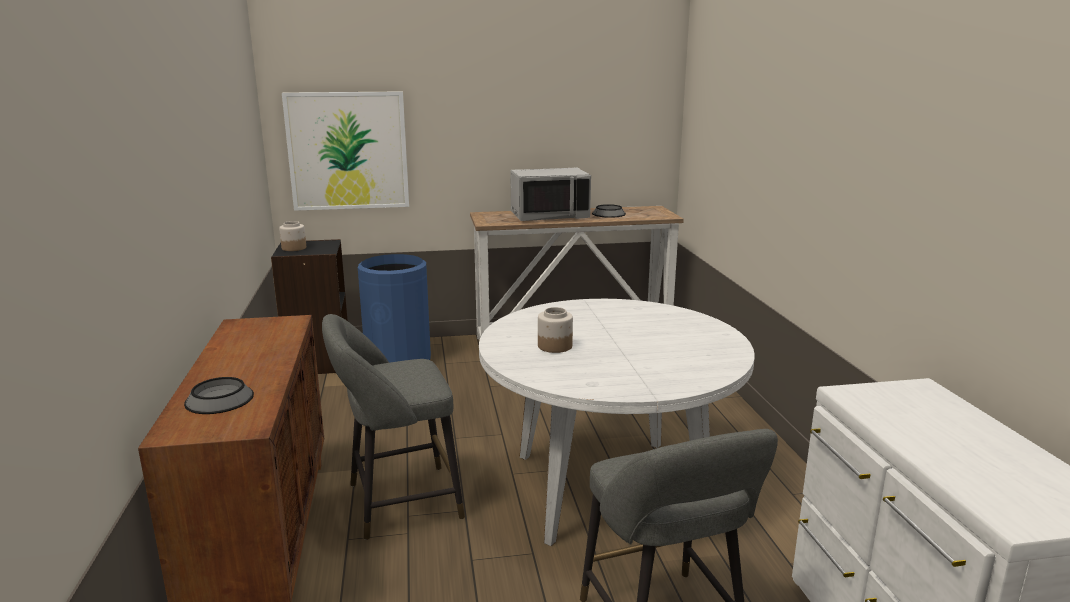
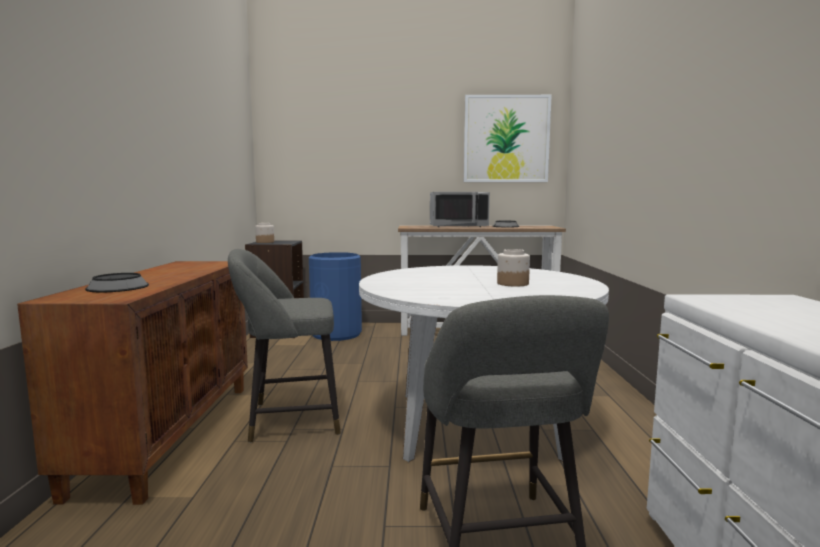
camera: 10 degrees right, 10 degrees down
picture [282,91,409,211] -> picture moved to [464,95,552,182]
jar [538,307,573,353] -> jar moved to [497,249,530,286]

